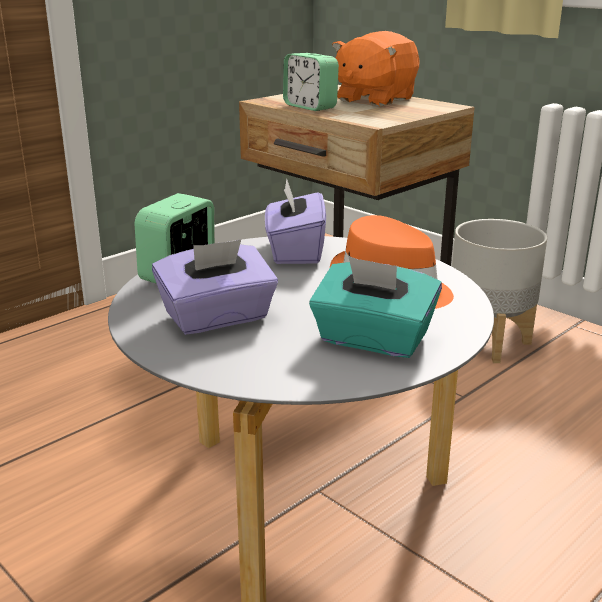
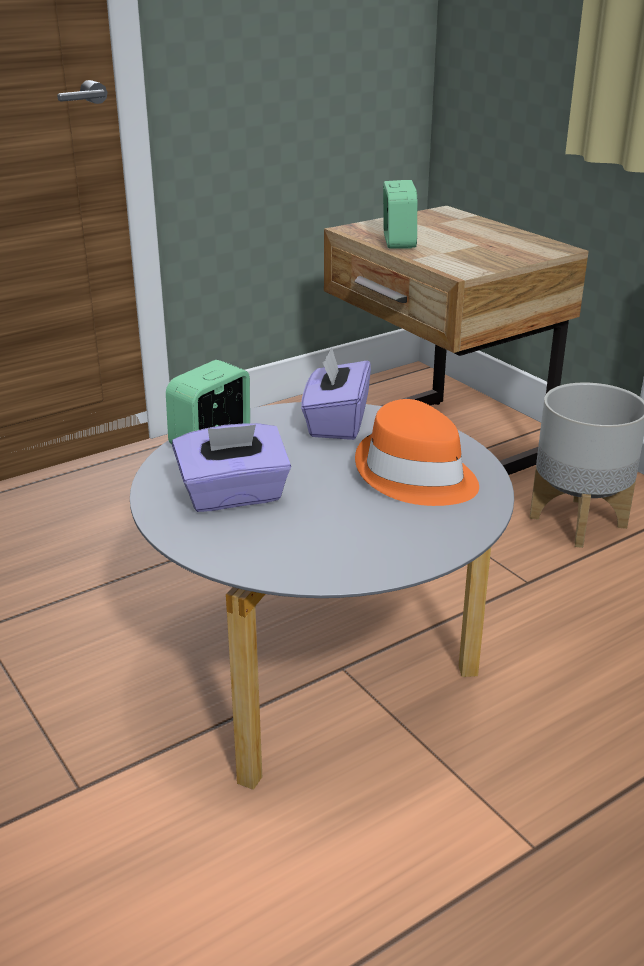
camera: 10 degrees right, 5 degrees up
alarm clock [283,53,339,111] -> alarm clock turned 150 degrees counterclockwise [383,180,417,249]
turquoise tissue box [309,256,442,358] -> none
orange plush toy [332,31,420,106] -> none

